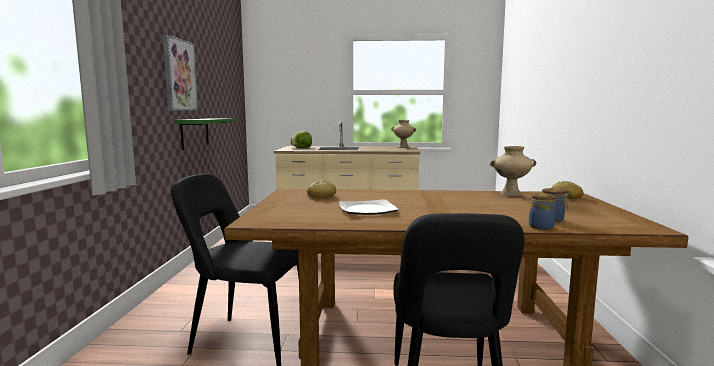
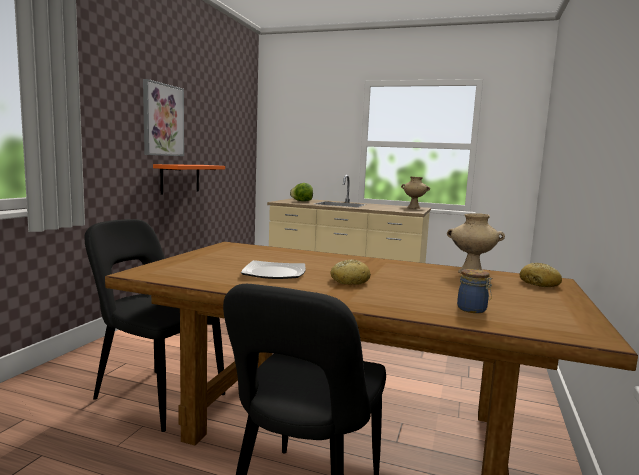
camera: 15 degrees right, 0 degrees up
green shelf [175,118,234,150] -> orange shelf [153,164,225,195]
bread [307,180,336,198] -> bread moved to [330,259,371,285]
jar [529,193,556,230] -> none

